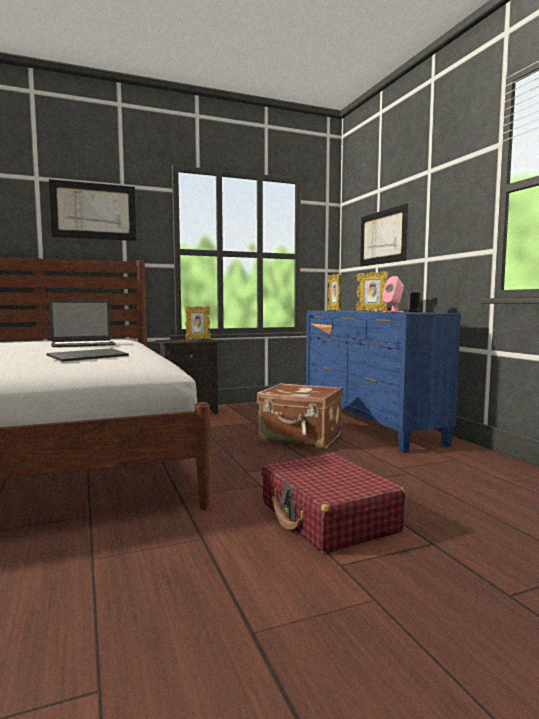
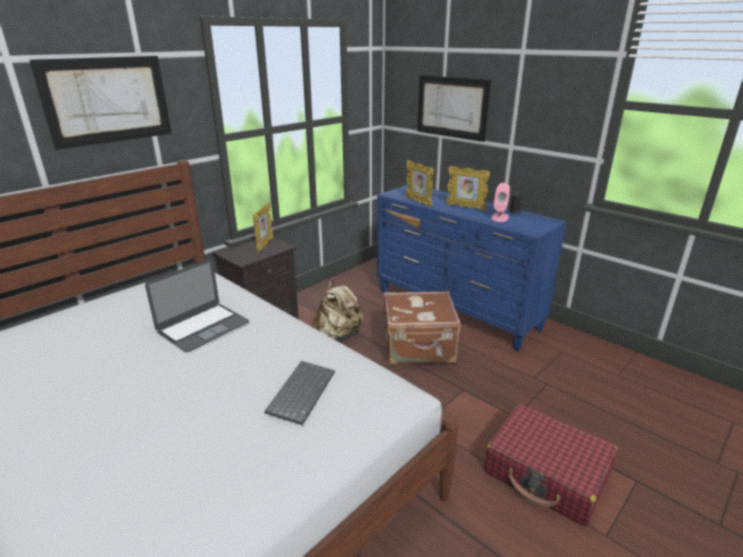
camera: 25 degrees left, 20 degrees up
none -> beige backpack [312,280,364,341]

